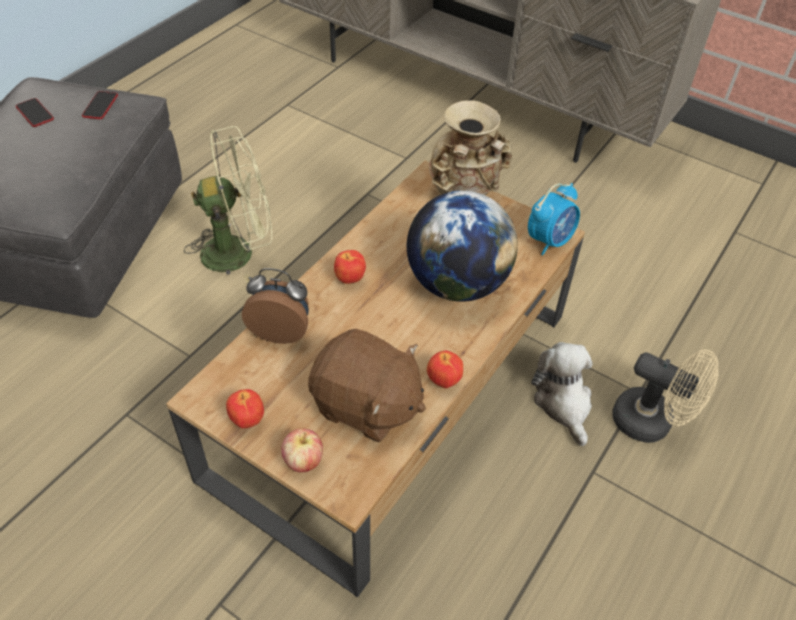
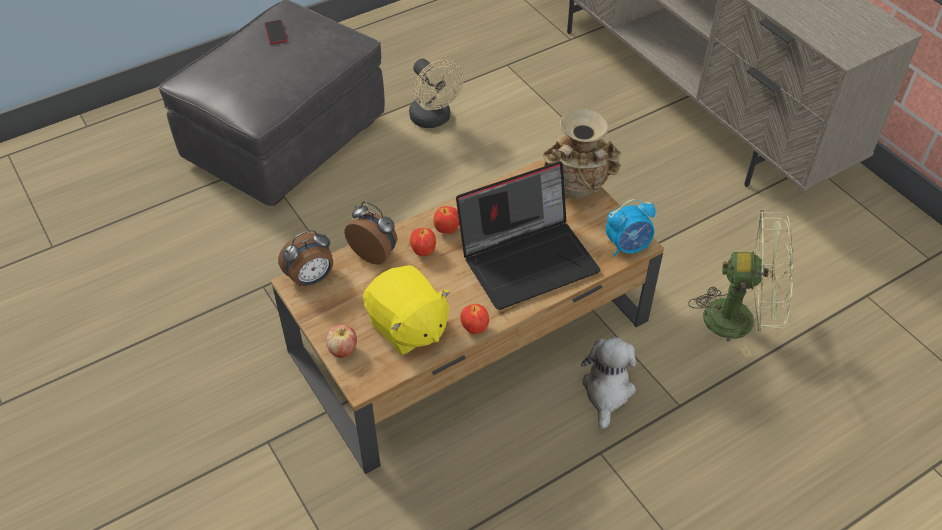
camera: 25 degrees right, 0 degrees up
phone [82,91,118,119] -> none
green fan [184,126,272,283] -> green fan moved to [688,210,794,357]
apple [226,389,264,428] -> apple moved to [410,228,436,256]
brown plush toy [308,329,426,442] -> yellow plush toy [363,265,451,355]
globe [407,190,518,302] -> laptop [456,161,601,310]
beige fan [612,350,718,443] -> beige fan moved to [409,59,464,128]
none -> alarm clock [278,230,333,286]

